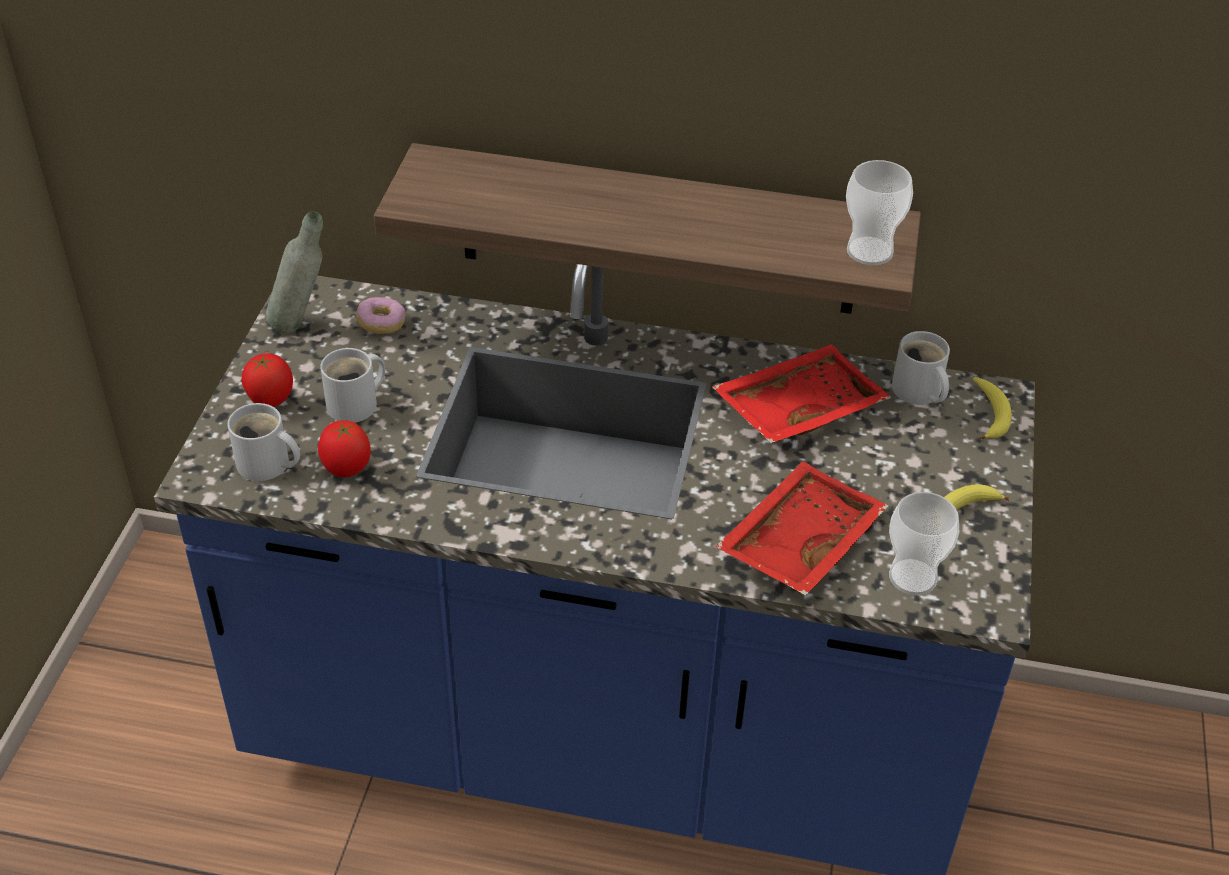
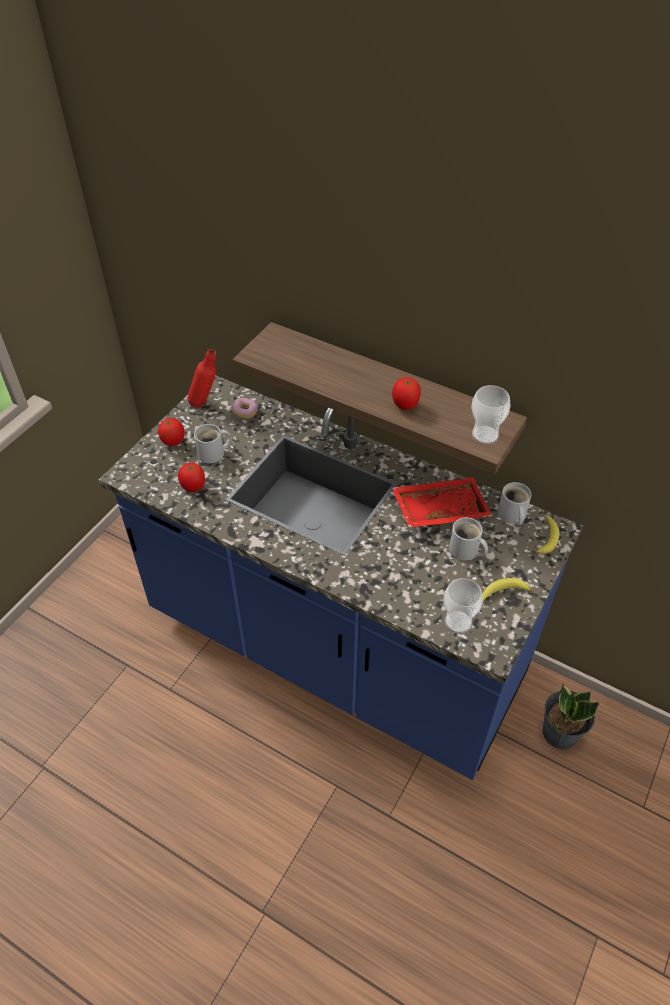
camera: 20 degrees right, 5 degrees up
white mug [227,403,300,481] -> white mug moved to [449,517,488,560]
grey bottle [266,211,323,333] -> red bottle [187,349,216,408]
red tray [715,461,888,596] -> none
none -> tomato [392,377,421,410]
none -> potted plant [543,683,600,750]

